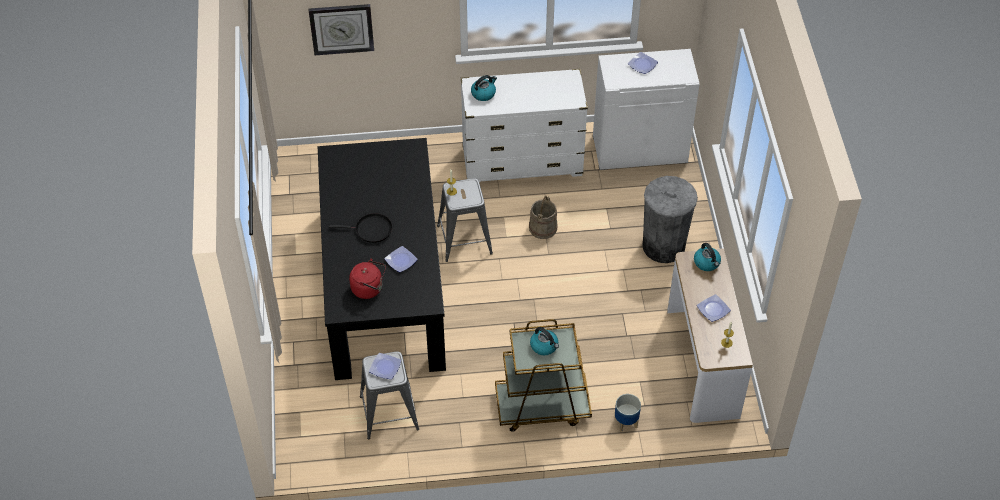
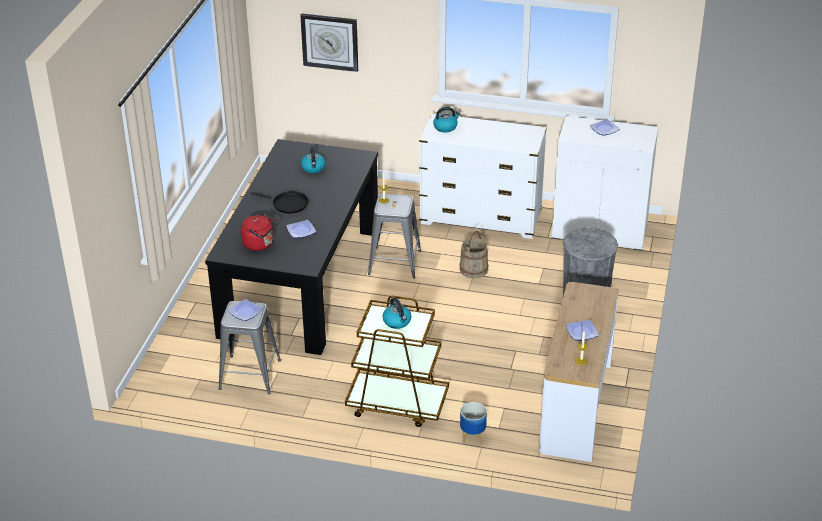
camera: 20 degrees right, 15 degrees down
kettle [694,243,721,271] -> kettle moved to [301,146,326,173]

